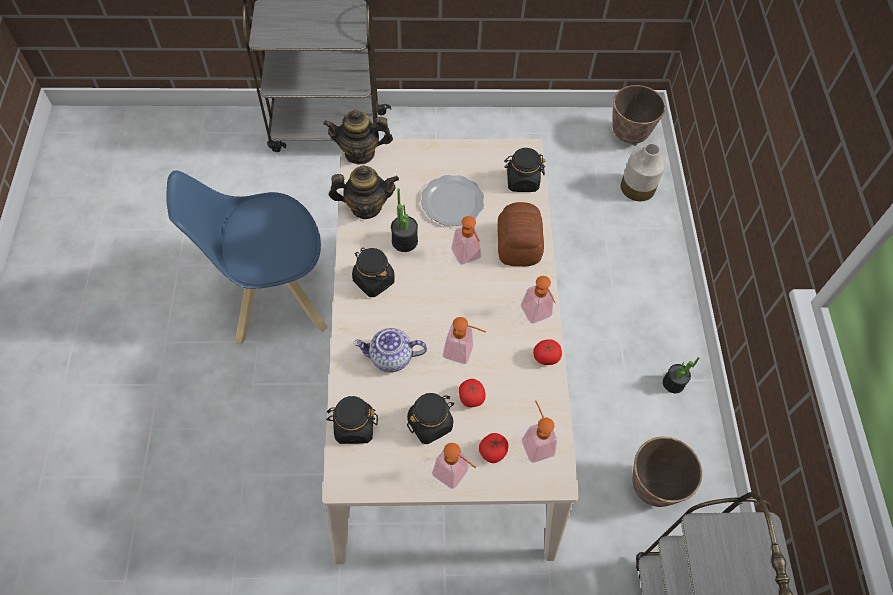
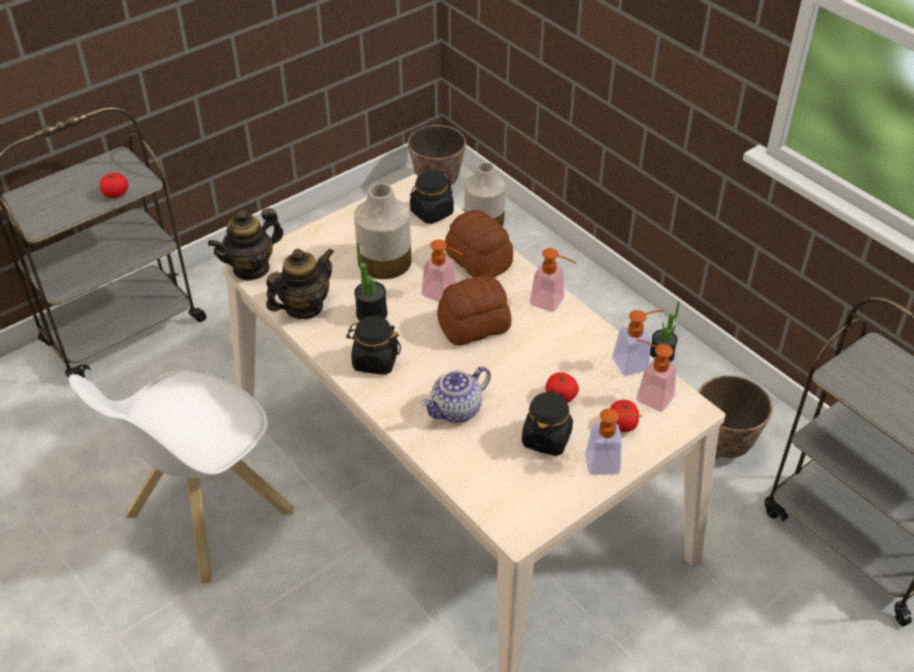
camera: 35 degrees left, 15 degrees down
blue chair [166,170,328,345] -> white chair [69,371,294,584]
black jar [326,396,378,444] -> none
plate [421,175,484,226] -> beige vase [354,183,412,279]
soap dispenser [443,317,486,364] -> soap dispenser moved to [612,310,665,376]
tomato [533,339,562,365] -> tomato moved to [100,173,128,198]
none -> bread [437,275,511,346]

